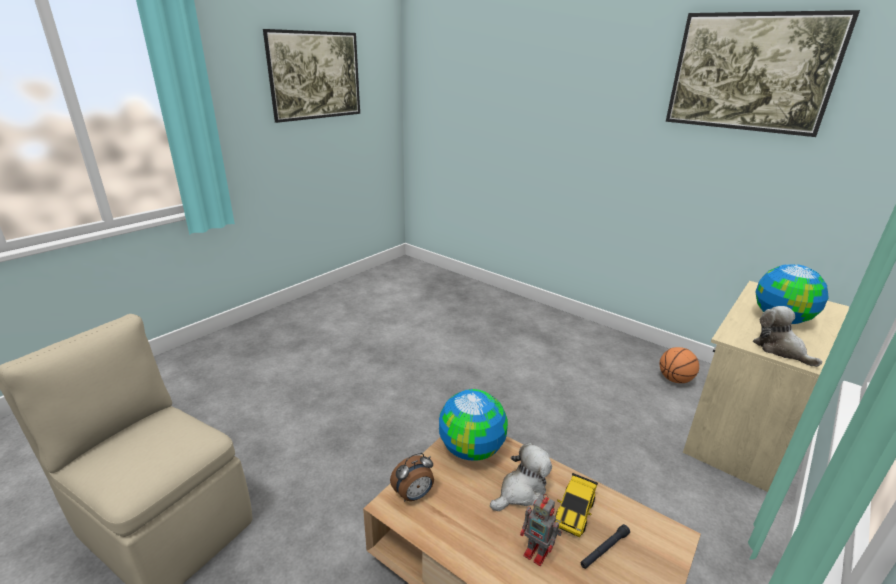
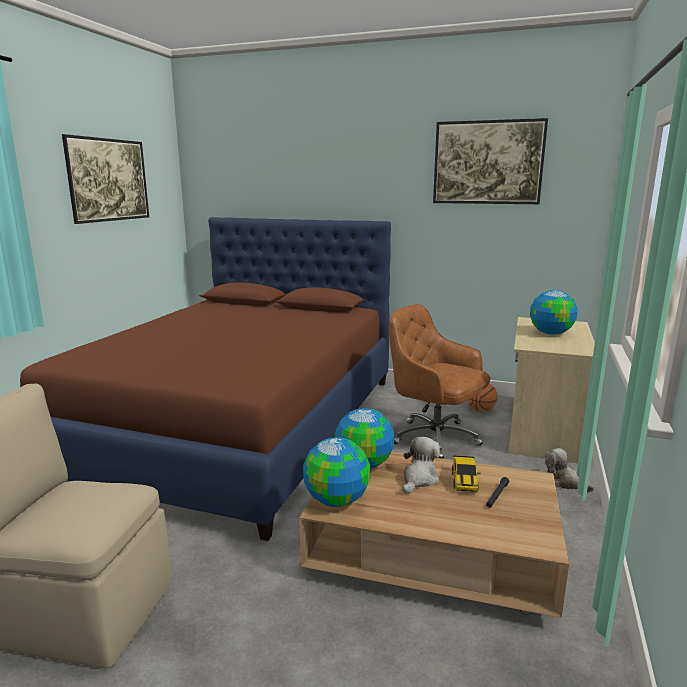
camera: 20 degrees left, 10 degrees down
alarm clock [390,453,434,501] -> globe [303,437,370,507]
toy robot [520,494,562,566] -> none
plush toy [753,306,822,367] -> plush toy moved to [545,448,594,492]
none -> brown bed [20,217,391,541]
none -> brown office chair [389,304,491,459]

